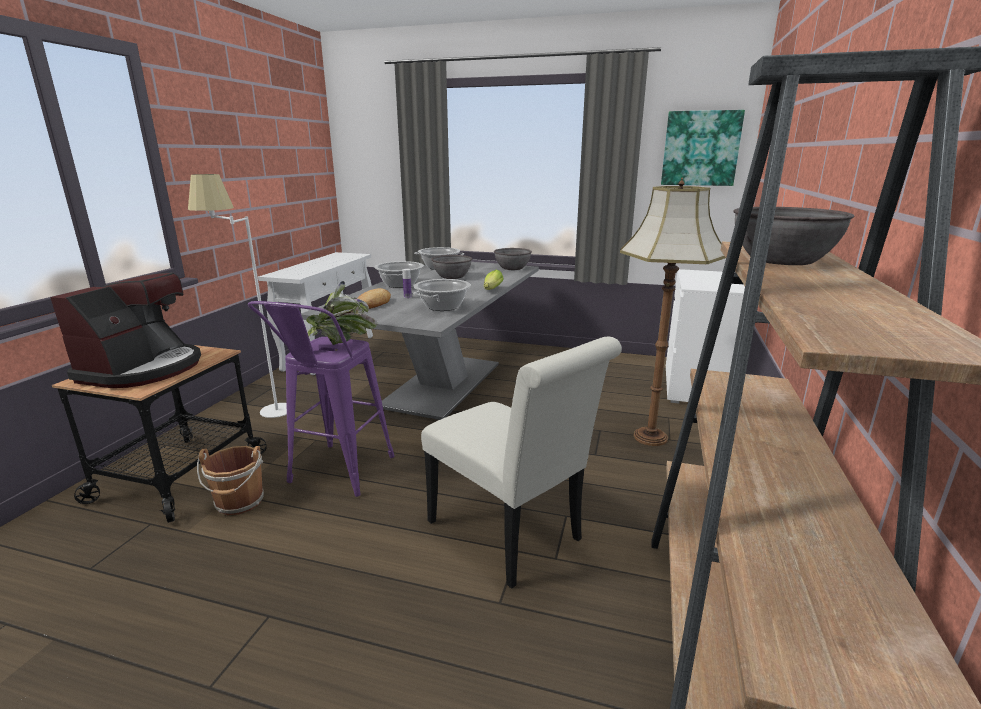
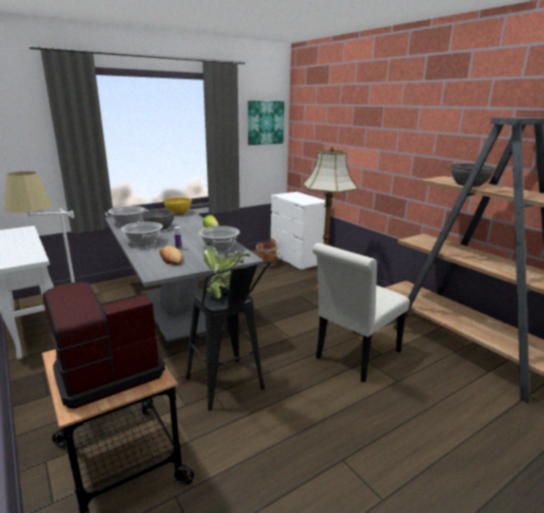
camera: 50 degrees left, 0 degrees up
coffee machine [50,272,201,388] -> coffee machine turned 90 degrees counterclockwise [43,282,165,409]
brown bucket [197,446,264,515] -> brown bucket moved to [256,238,279,267]
purple stool [248,301,394,497] -> black stool [186,260,272,411]
white chair [421,337,622,588] -> white chair turned 135 degrees clockwise [312,243,410,383]
grey bowl [494,248,532,270] -> yellow bowl [163,197,192,215]

